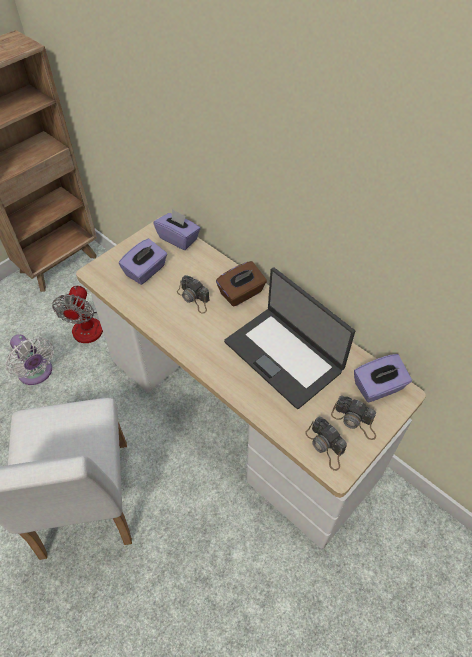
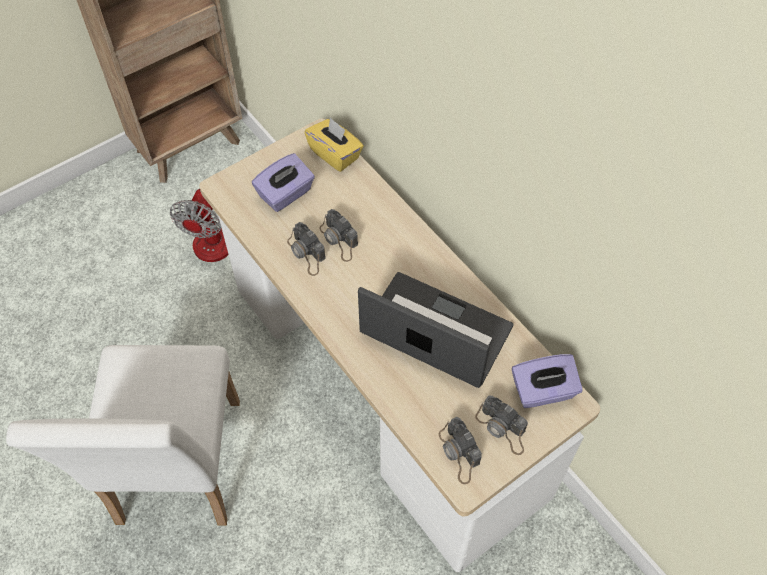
camera: 10 degrees right, 5 degrees up
white fan [5,334,54,385] -> none
purple tissue box [153,209,200,250] -> yellow tissue box [304,117,364,172]
brown tissue box [216,261,267,307] -> none
laptop [224,267,355,409] -> laptop turned 150 degrees clockwise [358,272,514,388]
none -> camera [287,222,326,276]

